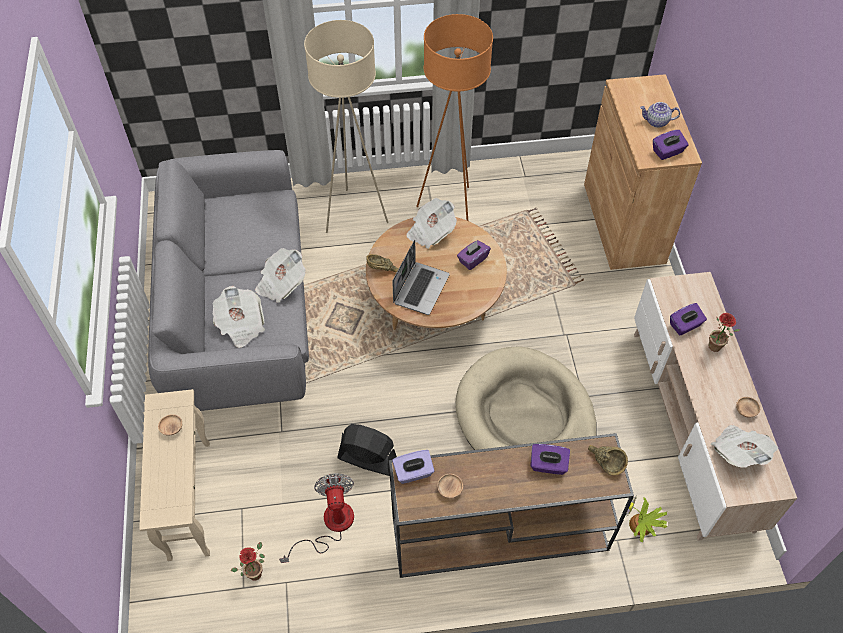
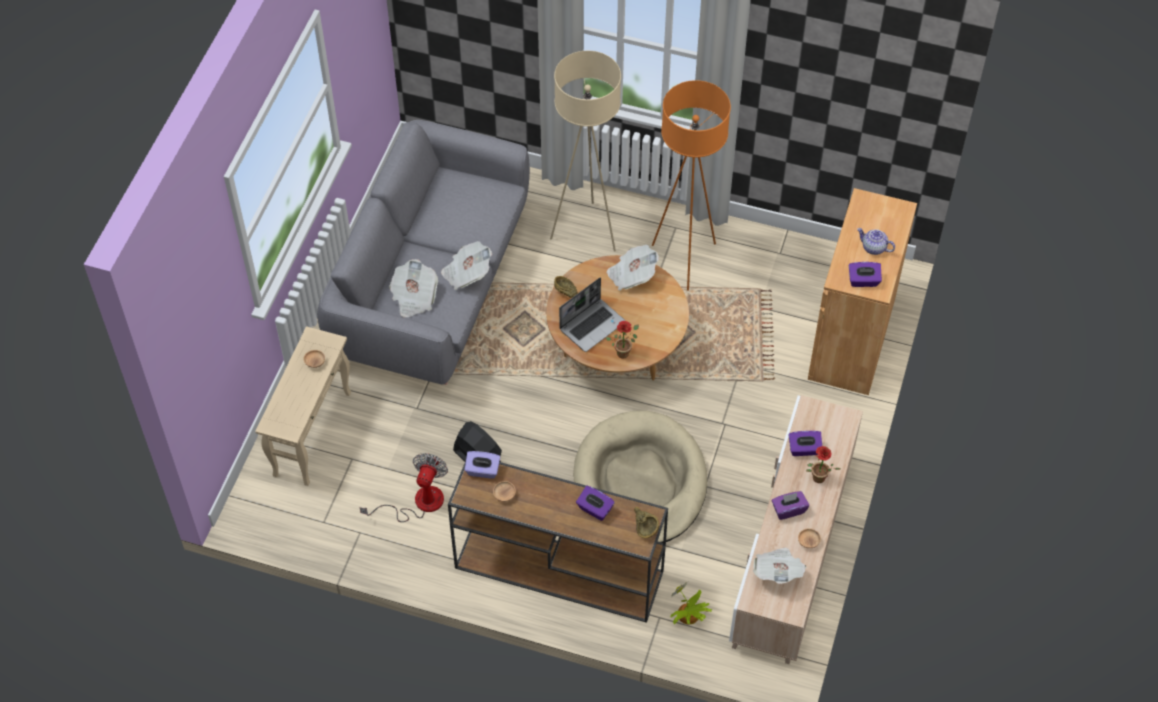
camera: 25 degrees right, 0 degrees up
potted plant [231,542,265,581] -> potted plant moved to [605,321,639,359]
purple tissue box [457,240,491,270] -> purple tissue box moved to [772,491,809,520]

